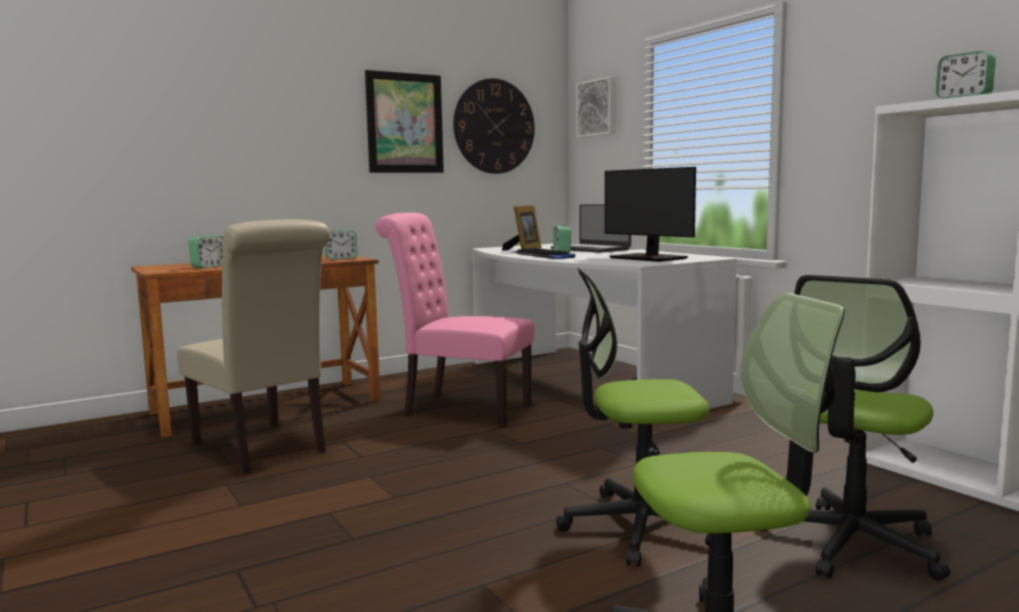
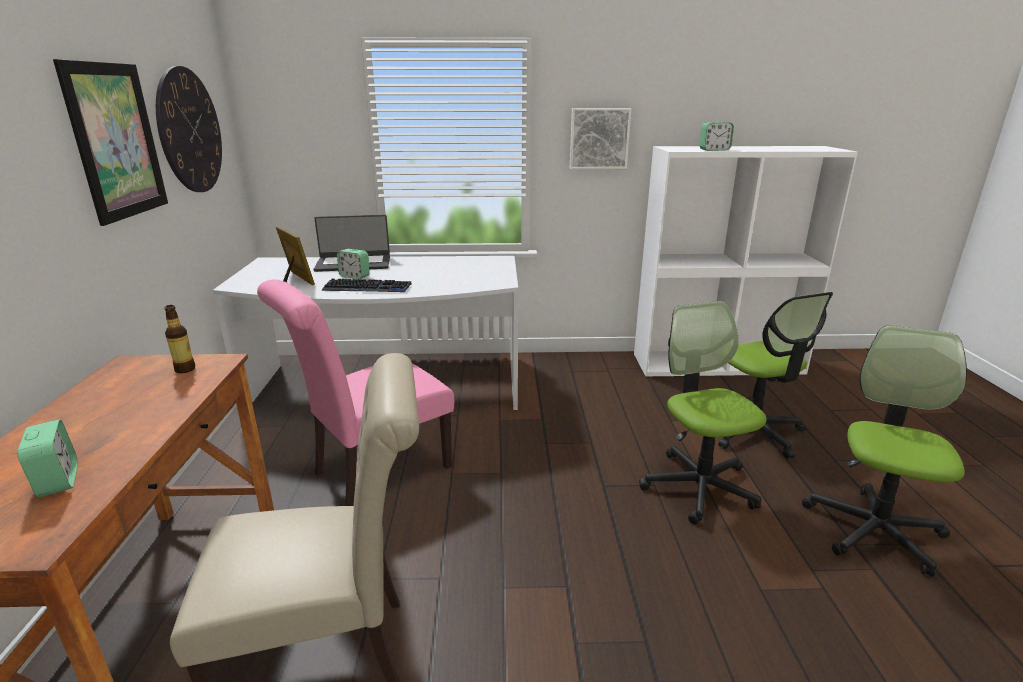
camera: 60 degrees left, 15 degrees up
alarm clock [325,230,357,260] -> bottle [164,305,195,373]
office chair [556,268,711,567] -> office chair turned 135 degrees clockwise [639,301,766,524]
picture [576,76,615,138] -> picture moved to [570,108,631,169]
monitor [605,167,696,262] -> none

